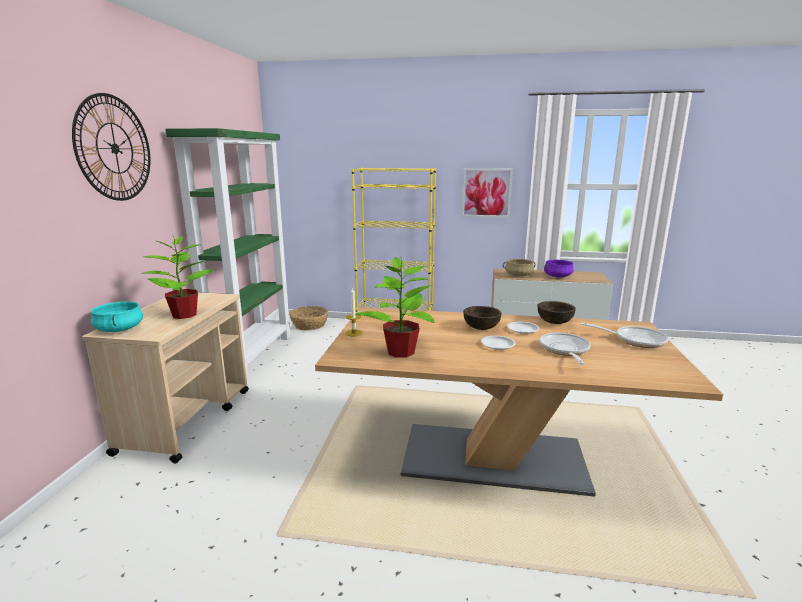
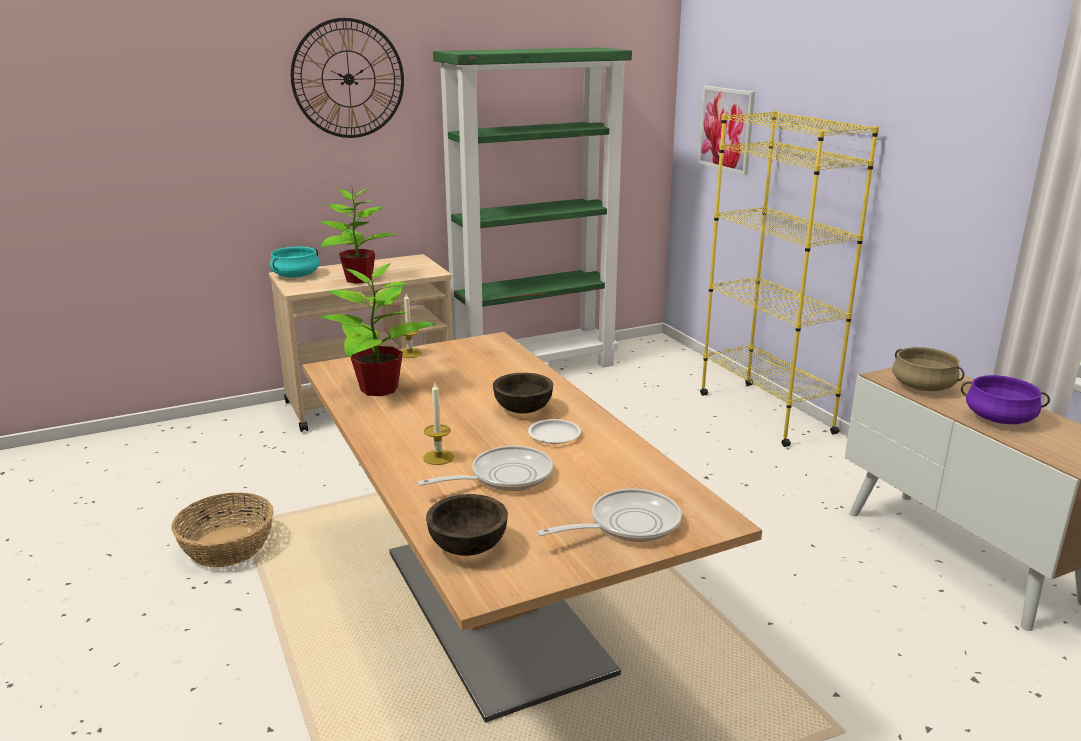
camera: 55 degrees right, 5 degrees up
basket [289,306,329,330] -> basket moved to [171,492,274,567]
picture [462,168,513,218] -> picture moved to [698,86,755,175]
white plate [481,336,516,350] -> none
brown bowl [538,301,576,324] -> brown bowl moved to [426,494,508,556]
frying pan [581,323,668,348] -> frying pan turned 105 degrees counterclockwise [537,489,682,542]
none -> candle [423,383,454,465]

